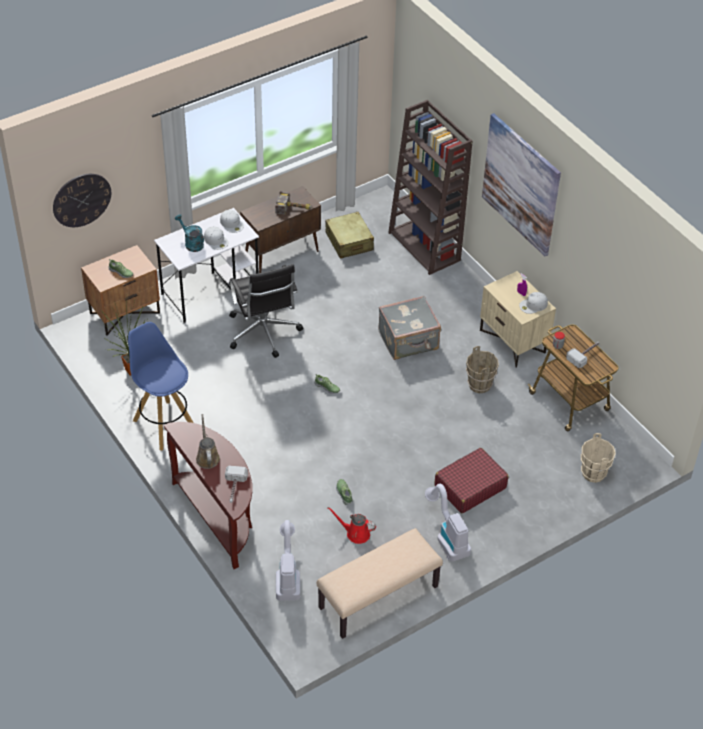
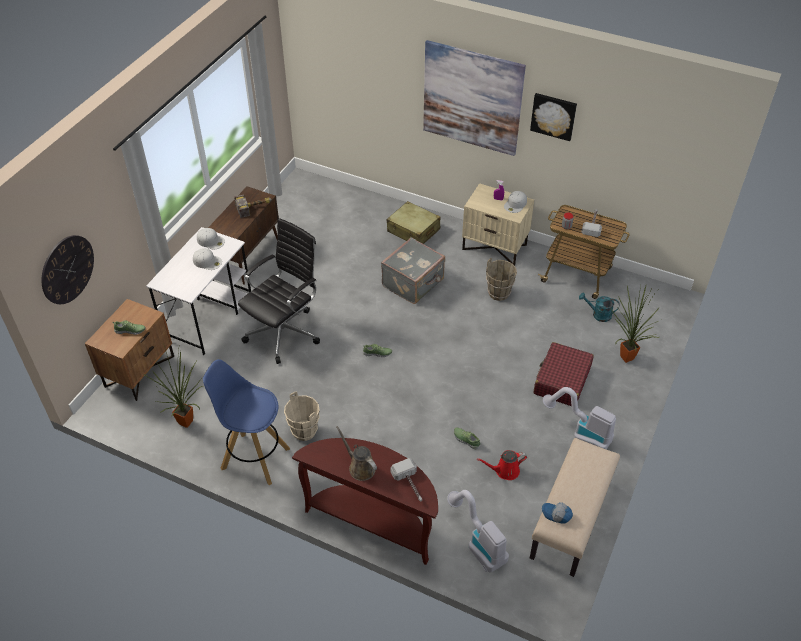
camera: 30 degrees left, 0 degrees up
turquoise watering can [175,214,204,252] -> turquoise watering can moved to [579,293,620,322]
black office chair [229,264,303,358] -> black office chair turned 90 degrees counterclockwise [238,218,320,364]
beige suitcase [325,212,374,259] -> beige suitcase moved to [387,201,440,244]
brown bookcase [388,100,473,275] -> none
beige bucket [581,433,616,483] -> beige bucket moved to [284,392,320,441]
none -> picture [530,93,577,141]
none -> cap [542,502,573,524]
none -> potted plant [611,285,659,363]

